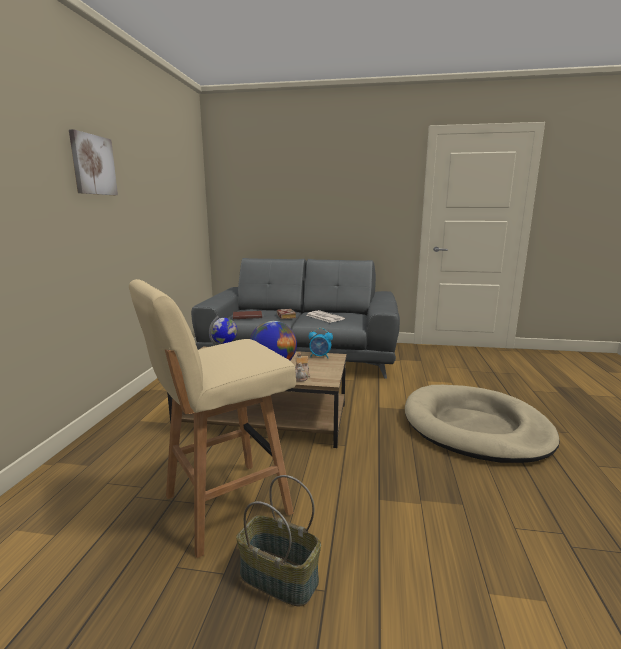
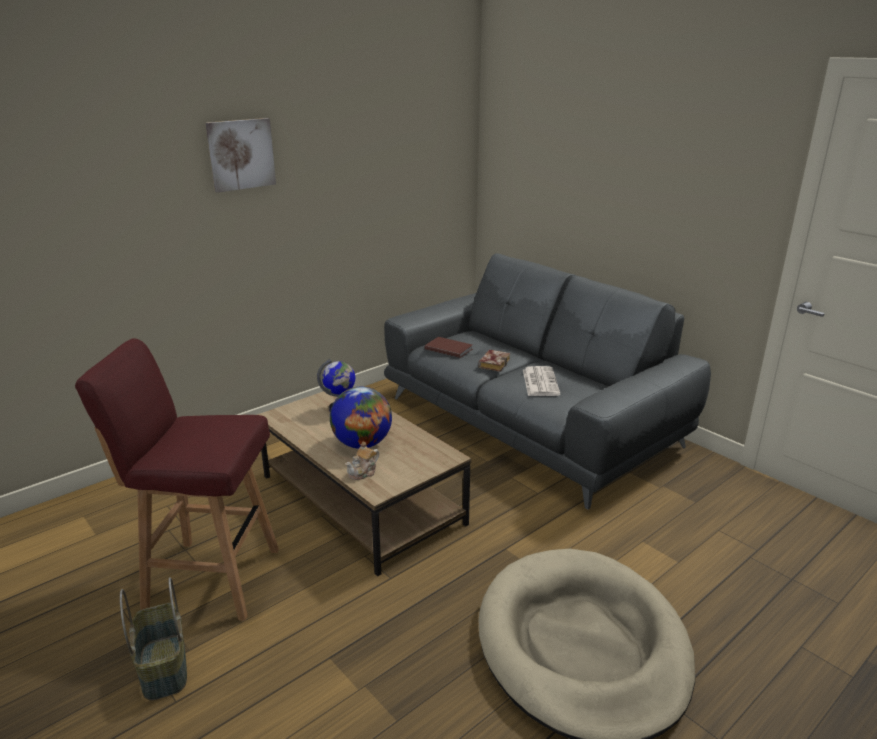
camera: 40 degrees right, 10 degrees up
beige stool [129,279,296,558] -> red stool [75,338,279,621]
alarm clock [309,328,333,358] -> none

